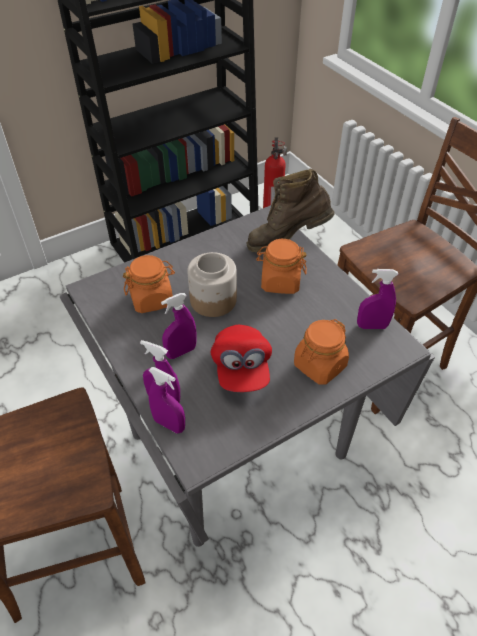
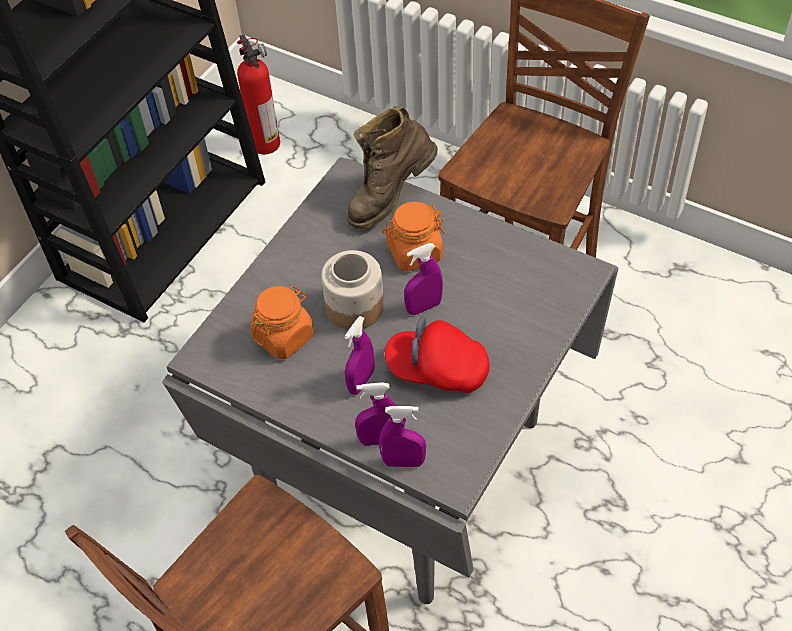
camera: 25 degrees left, 5 degrees up
red cap [211,325,272,392] -> red cap turned 135 degrees clockwise [385,317,490,393]
orange jar [294,319,349,385] -> none
purple spray bottle [357,269,398,329] -> purple spray bottle moved to [404,243,443,315]

